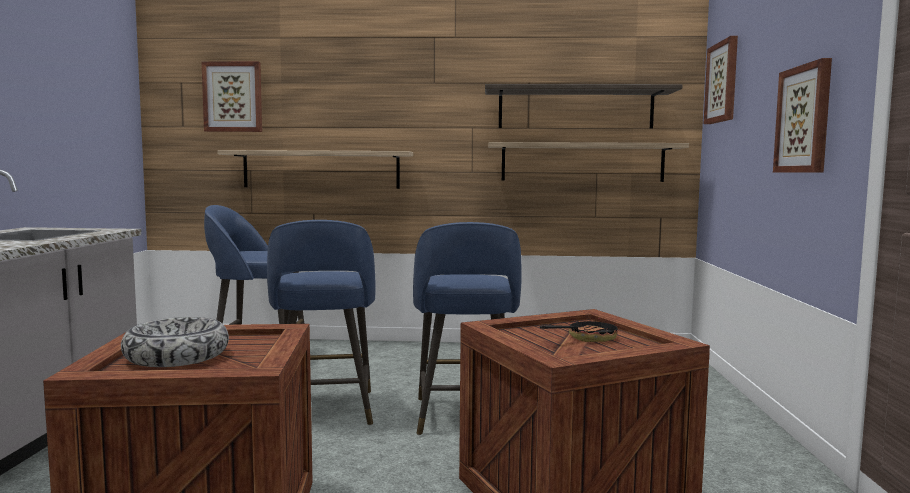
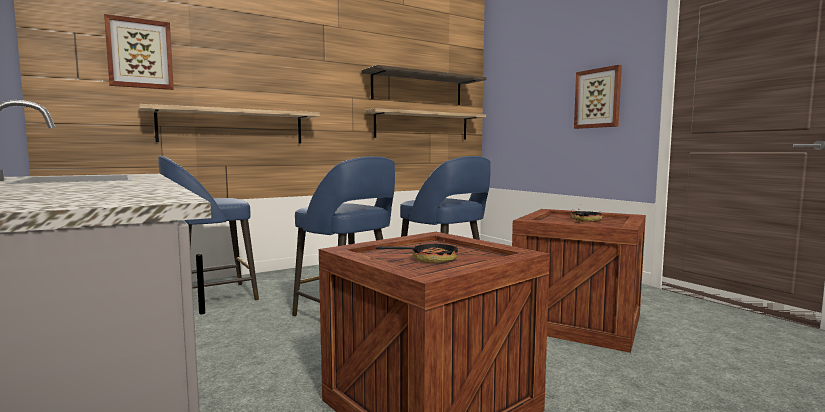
camera: 35 degrees left, 0 degrees up
bowl [121,317,229,367] -> frying pan [376,240,458,263]
picture [703,36,738,124] -> none

